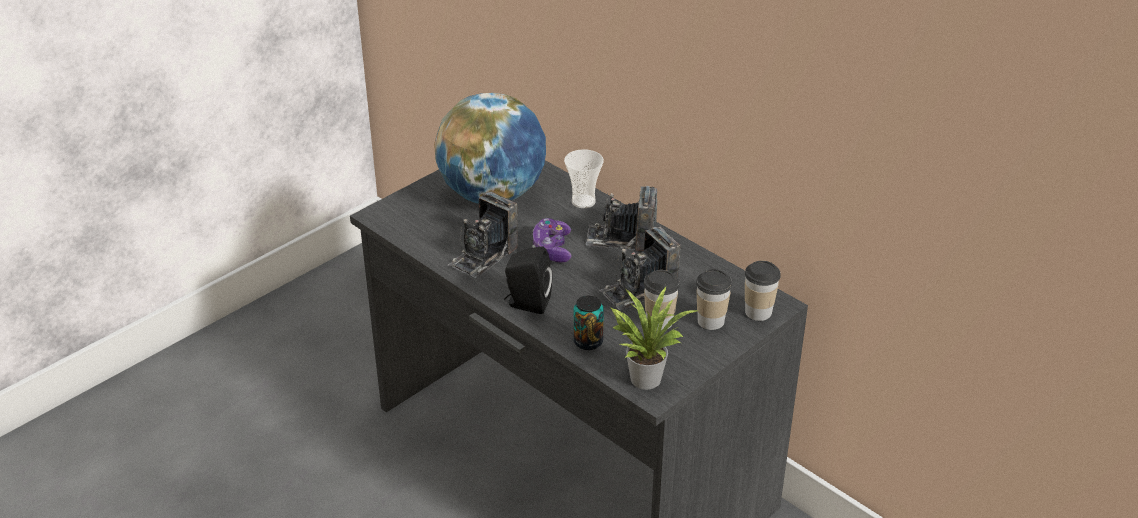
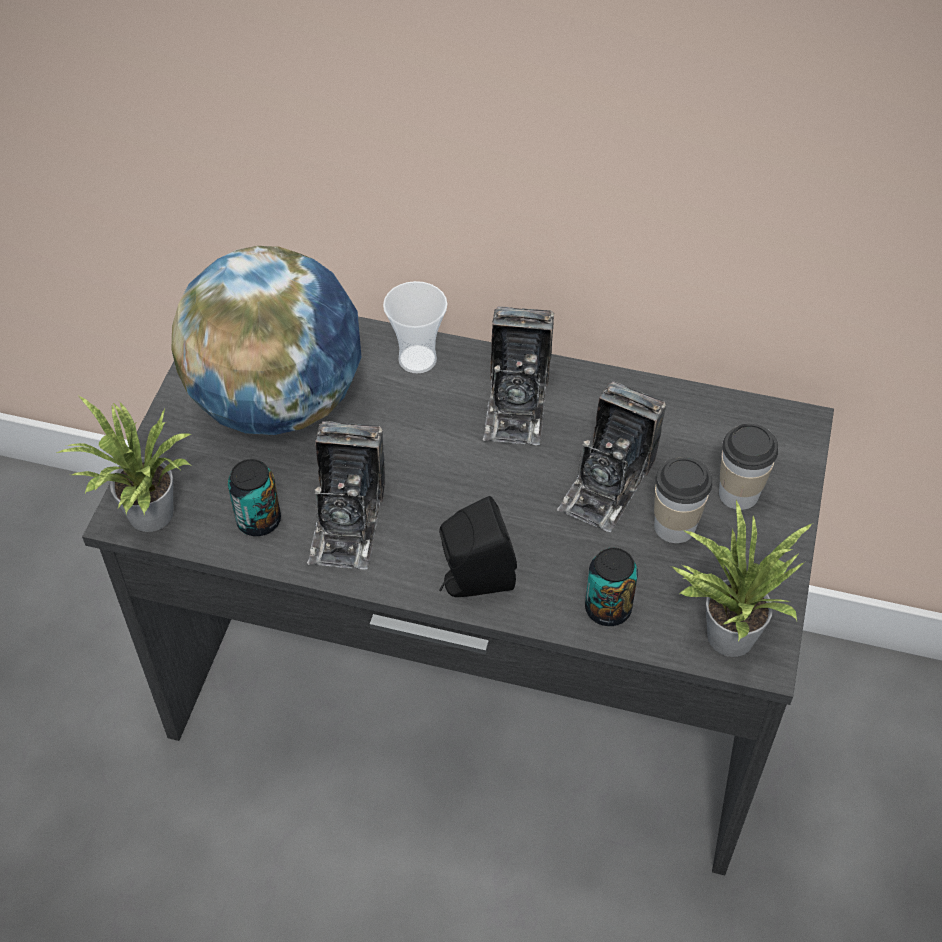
camera: 30 degrees left, 15 degrees up
game controller [532,218,571,262] -> none
camera [586,186,657,251] -> camera turned 60 degrees counterclockwise [483,307,555,445]
cup [745,261,781,321] -> none
none -> potted plant [56,395,192,532]
none -> can [228,459,281,536]

